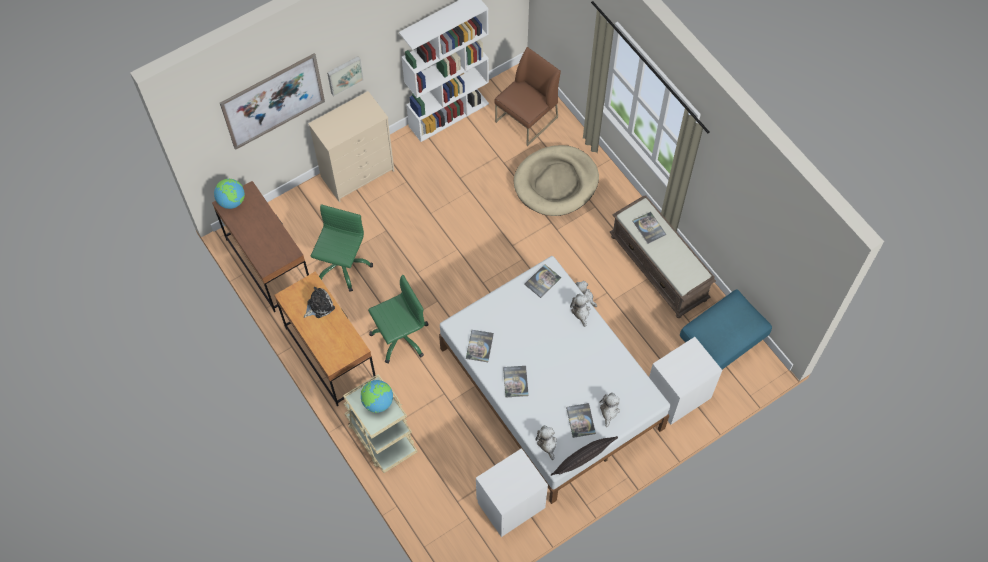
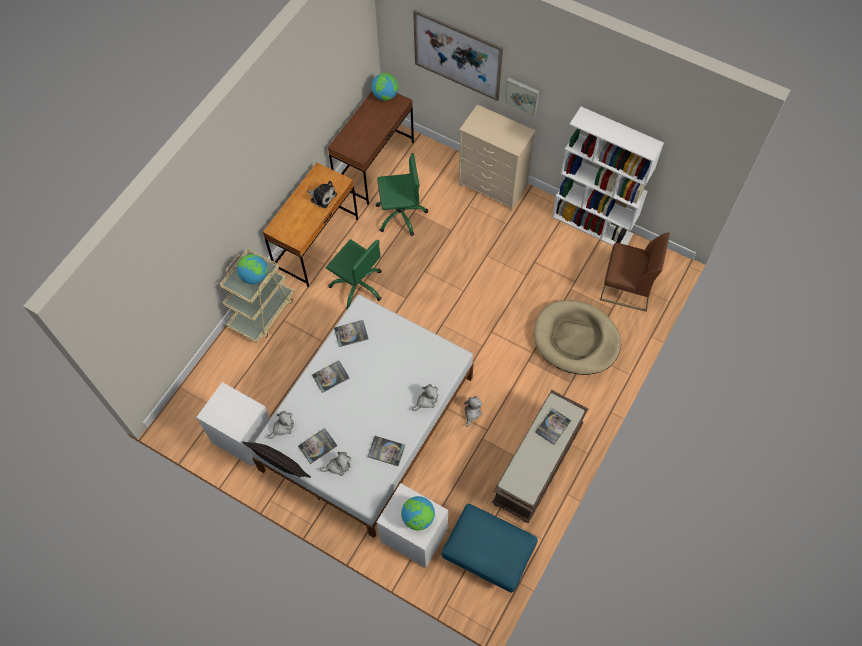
camera: 65 degrees right, 0 degrees up
book [524,264,561,298] -> book moved to [367,436,405,466]
none -> globe [401,496,435,531]

